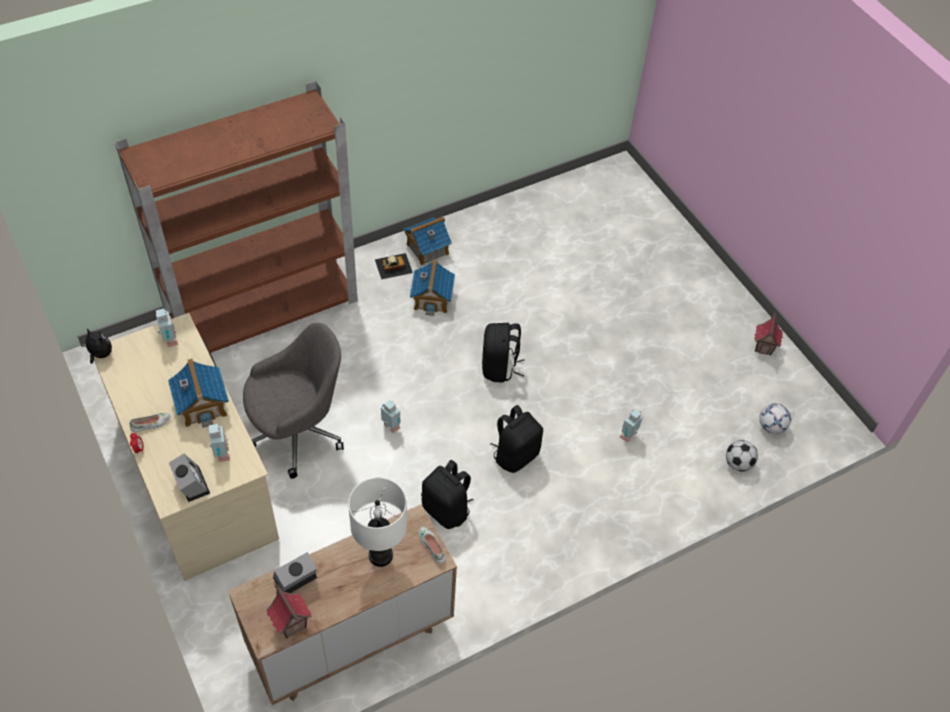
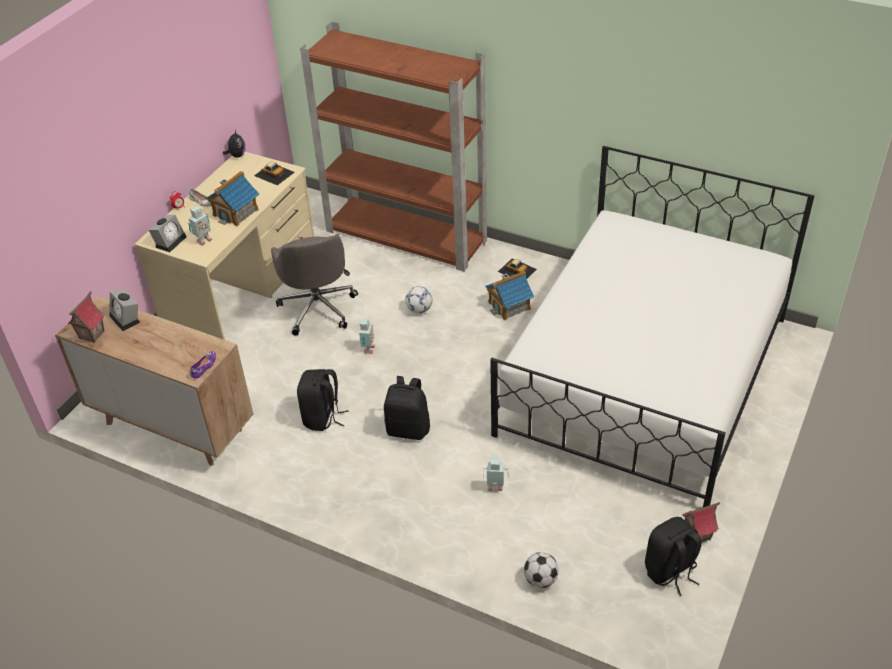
camera: 60 degrees right, 10 degrees down
toy robot [156,308,178,347] -> toy car [254,162,295,185]
grey office chair [243,323,344,479] -> grey office chair turned 45 degrees clockwise [271,234,358,336]
alarm clock [273,552,317,593] -> alarm clock turned 150 degrees counterclockwise [109,289,140,331]
white table lamp [348,477,407,567] -> none
toy house [403,216,452,265] -> none
white shoe [419,527,446,563] -> purple shoe [190,351,216,379]
black backpack [482,323,525,382] -> black backpack moved to [645,517,702,596]
football [759,403,791,434] -> football moved to [405,286,432,313]
none -> white bed [490,146,815,507]

